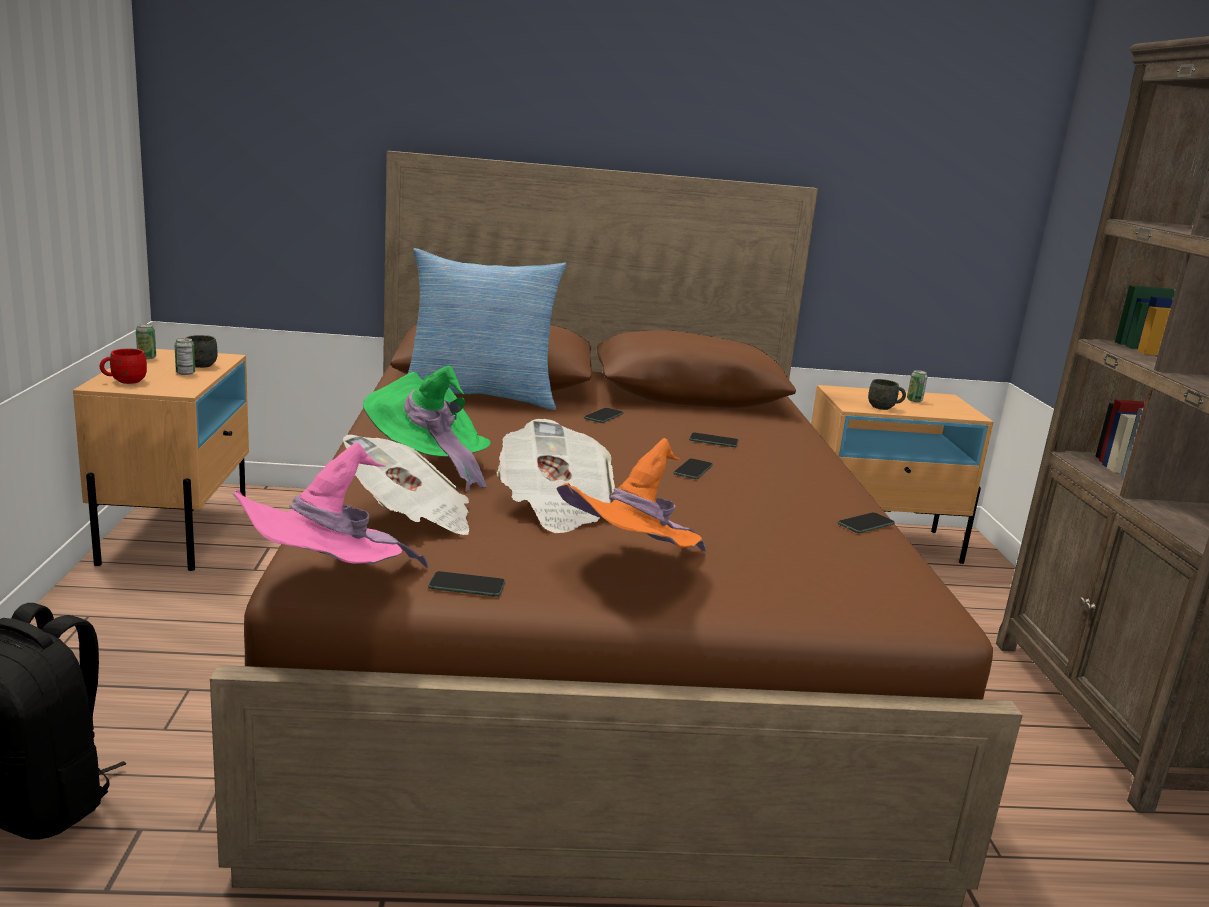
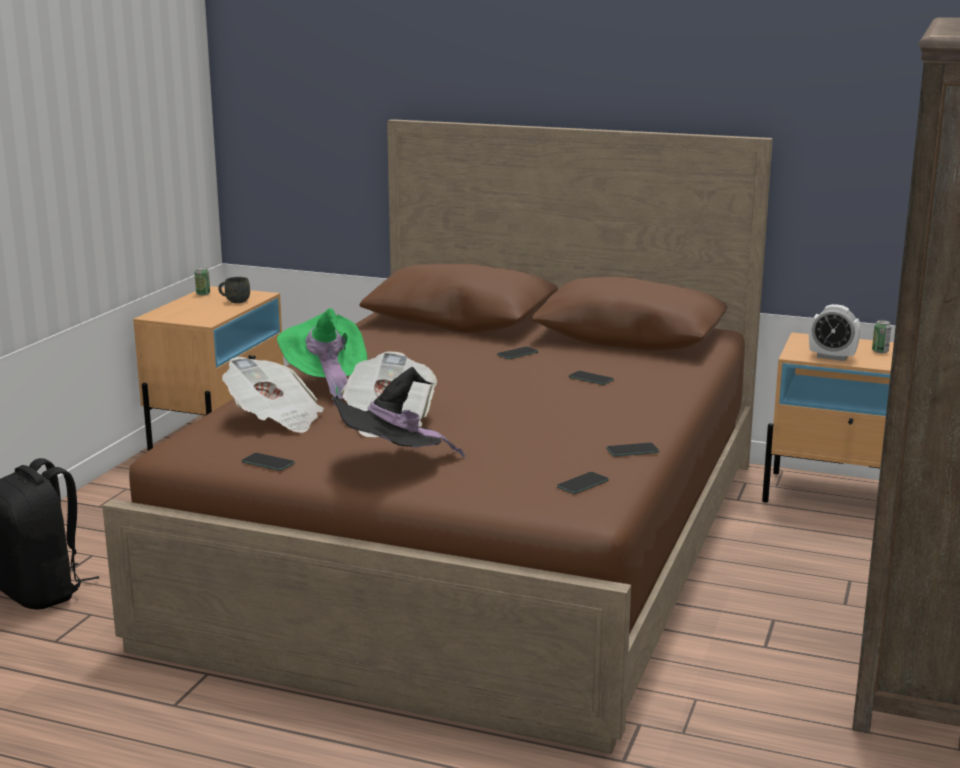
camera: 25 degrees right, 0 degrees up
red mug [100,348,147,384] -> none
can [174,338,195,375] -> none
pink hat [232,442,429,568] -> none
pillow [408,248,567,410] -> none
orange hat [557,438,706,551] -> black hat [332,367,465,458]
phone [674,458,713,479] -> phone moved to [557,472,609,494]
grey mug [868,379,906,410] -> alarm clock [809,304,861,361]

